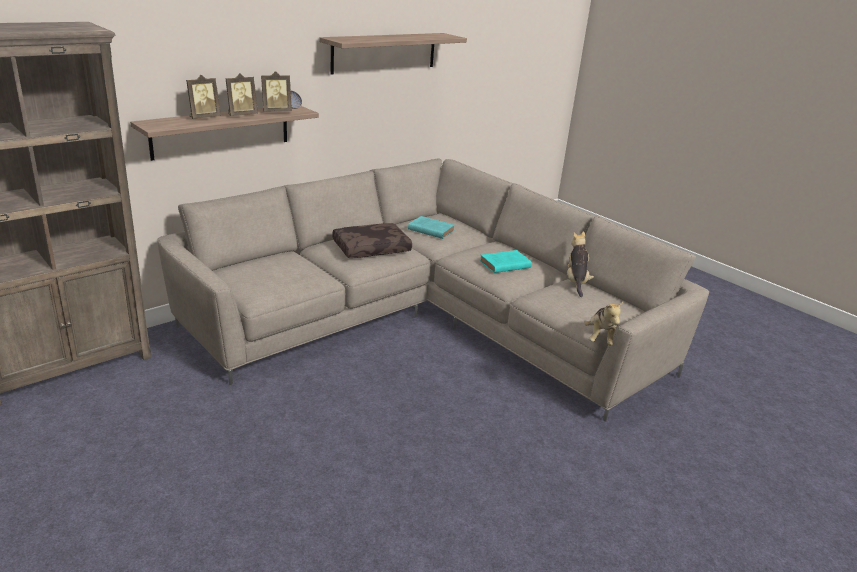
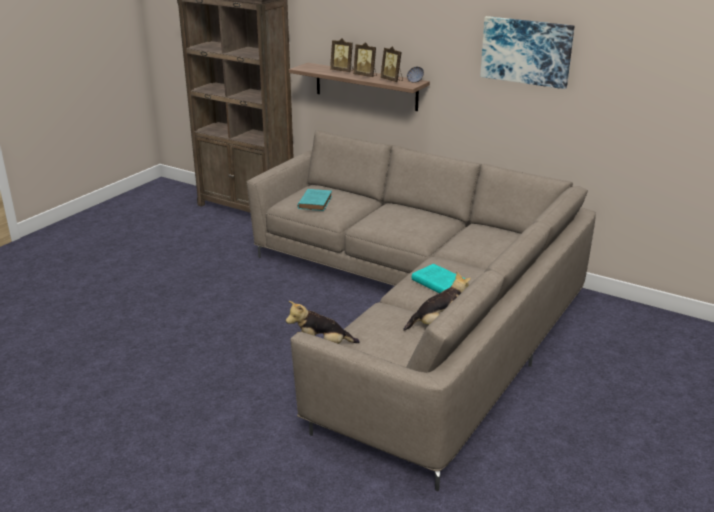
camera: 75 degrees right, 0 degrees up
shelf [319,33,467,74] -> picture [480,16,575,89]
brown pillow [332,223,412,258] -> none
turquoise book [408,216,455,239] -> turquoise book moved to [298,189,332,211]

